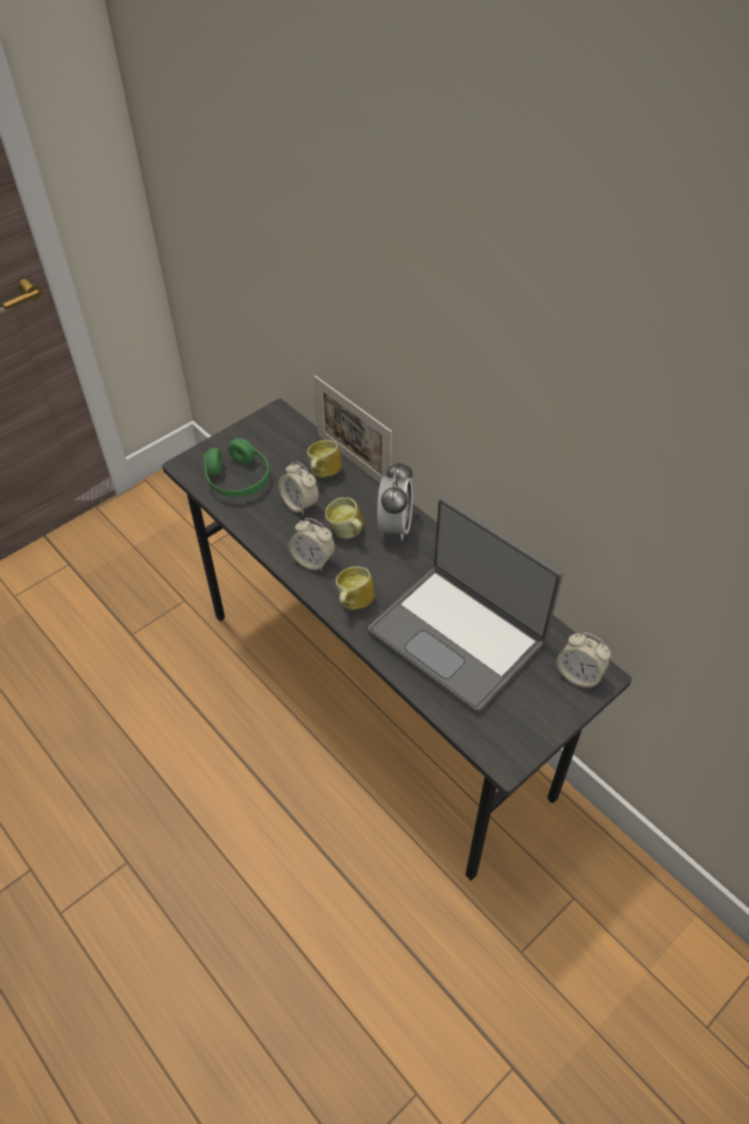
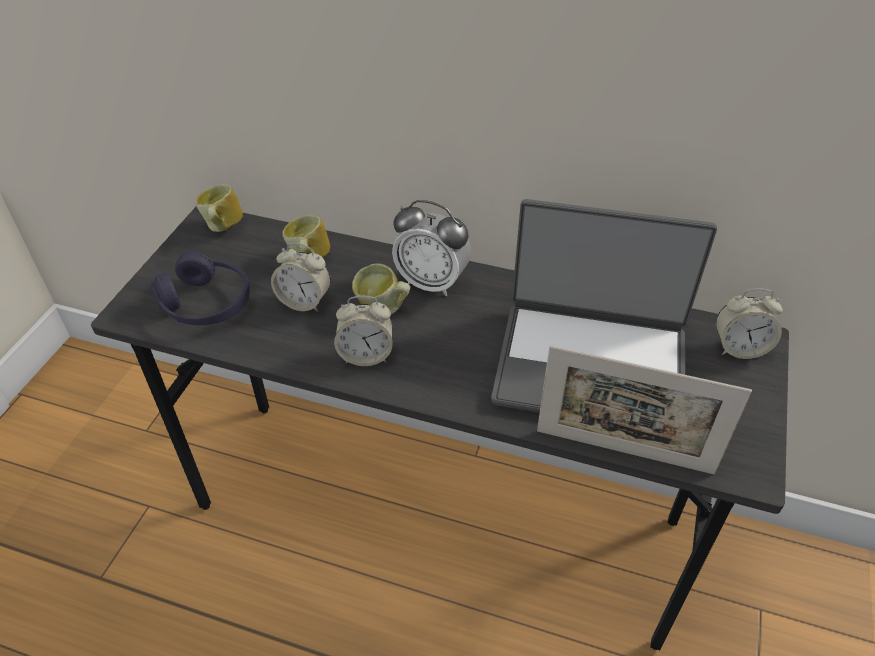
camera: 30 degrees left, 5 degrees down
green headphones [204,438,270,497] -> purple headphones [150,252,250,325]
picture frame [314,375,392,483] -> picture frame moved to [537,345,752,474]
mug [336,566,374,610] -> mug moved to [195,184,243,232]
alarm clock [377,461,413,540] -> alarm clock turned 135 degrees clockwise [392,200,471,296]

